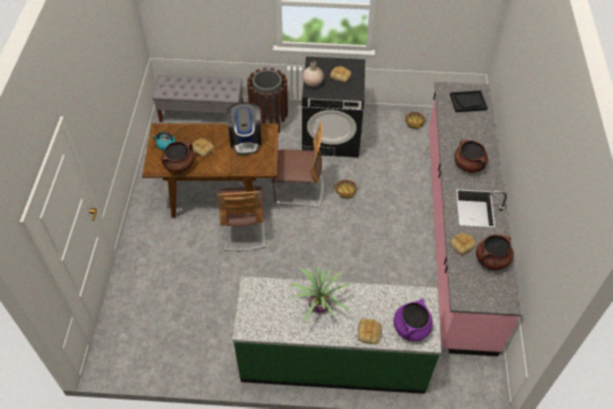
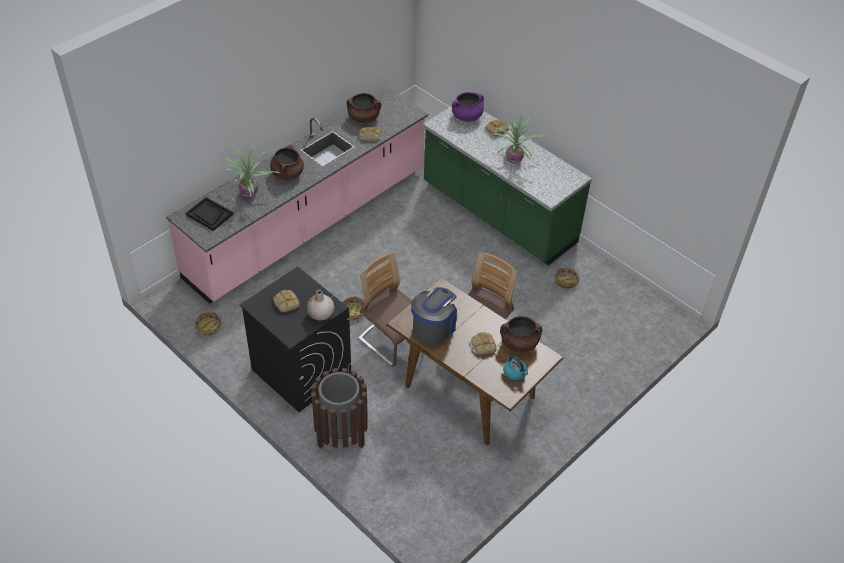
camera: 140 degrees left, 5 degrees down
grey bench [152,75,243,122] -> none
none -> potted plant [222,146,280,197]
none -> basket [554,268,580,289]

